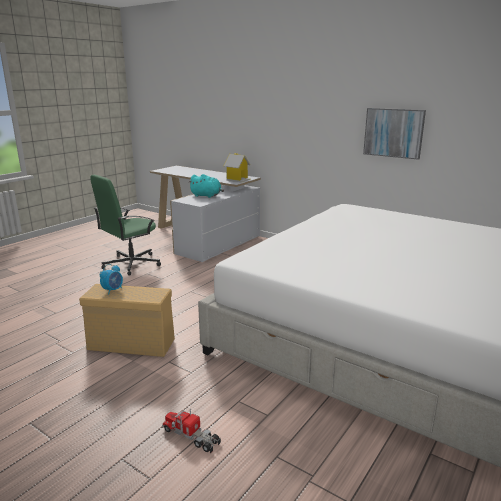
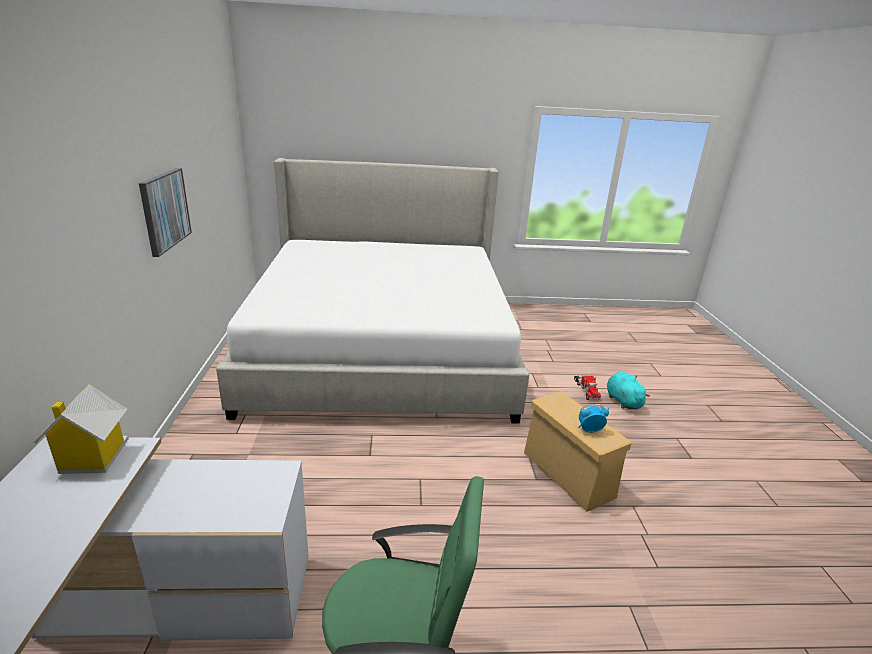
camera: 130 degrees left, 5 degrees up
turquoise plush toy [188,174,224,198] -> turquoise plush toy moved to [607,372,650,409]

